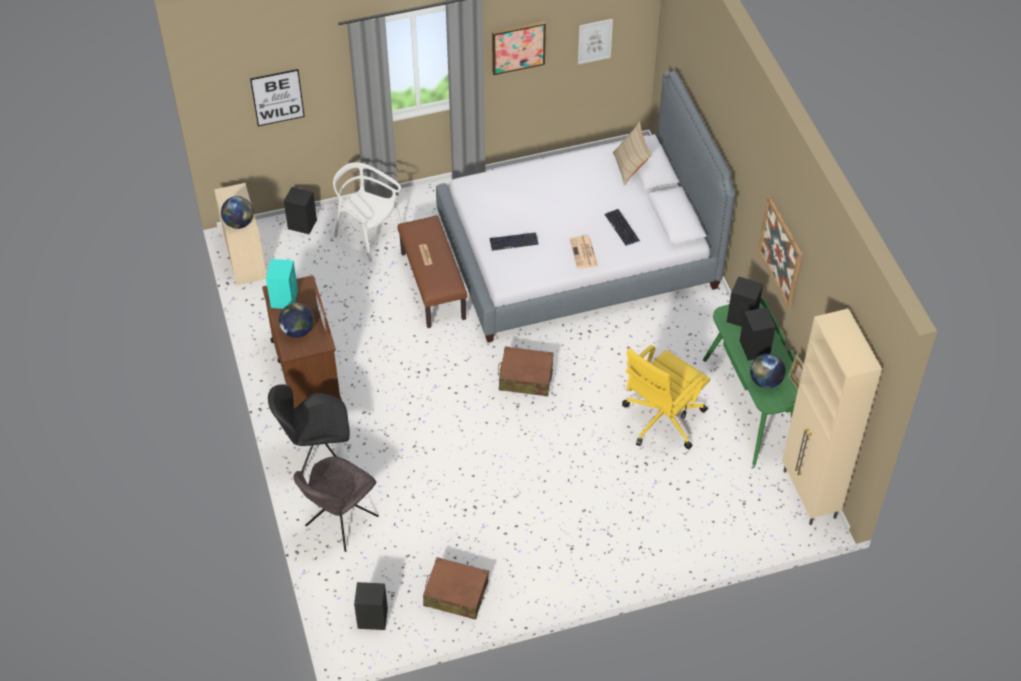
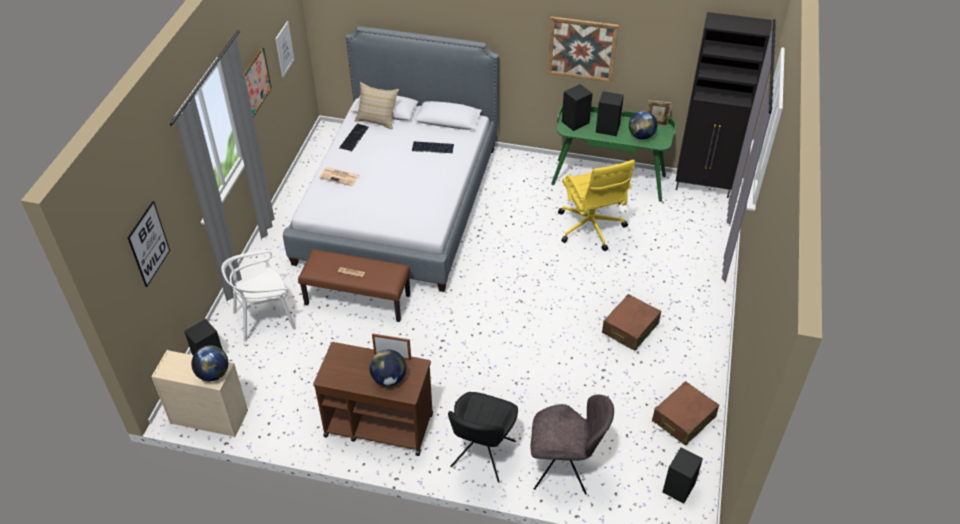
camera: 60 degrees left, 5 degrees down
turquoise speaker [266,259,298,309] -> none
grey chair [293,456,379,552] -> grey chair turned 60 degrees counterclockwise [531,395,614,495]
keyboard [489,232,539,251] -> keyboard moved to [339,123,369,151]
brown suitcase [498,346,554,396] -> brown suitcase moved to [602,294,661,351]
newspaper [570,236,598,269] -> newspaper moved to [319,167,359,186]
beige cabinet [782,309,882,525] -> black cabinet [676,12,772,198]

